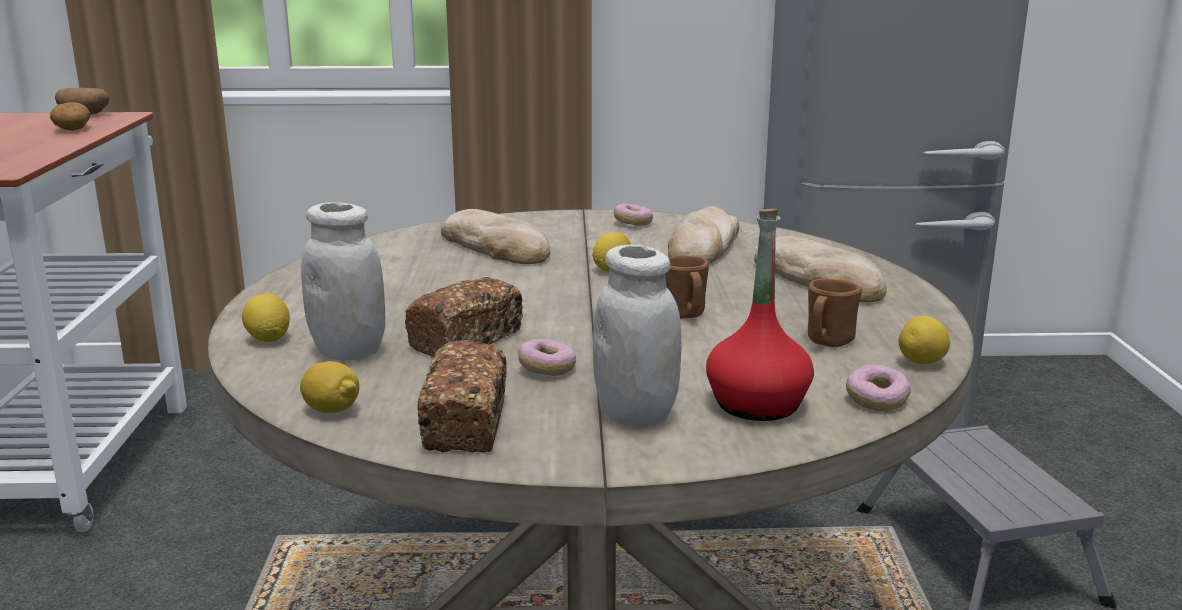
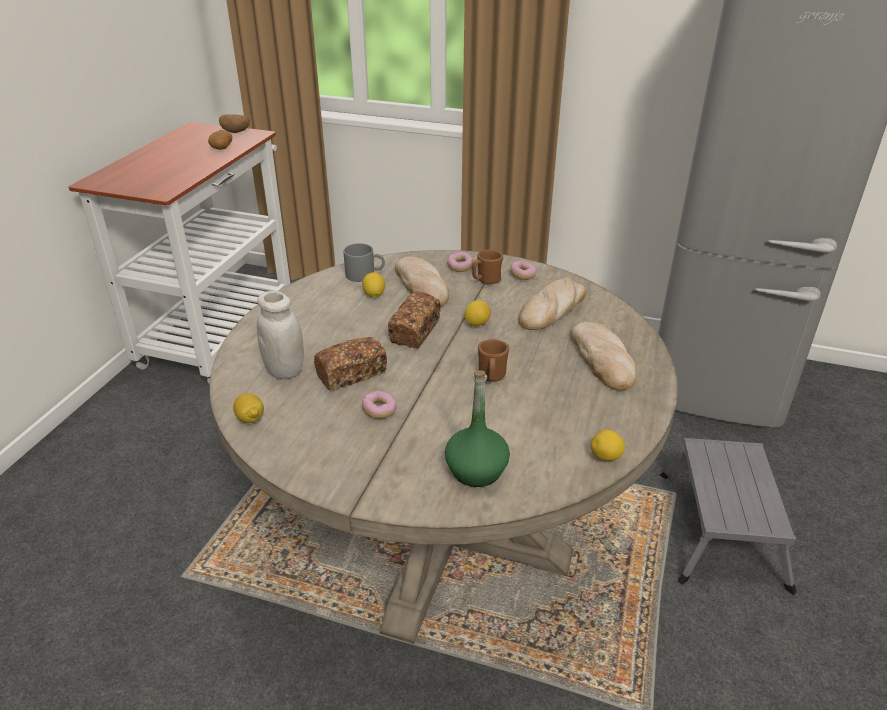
camera: 20 degrees right, 15 degrees up
lemon [242,293,290,342] -> lemon moved to [362,272,385,298]
bread [417,340,507,453] -> bread moved to [388,291,441,349]
white jar [593,245,682,428] -> none
red bottle [706,209,814,421] -> green bottle [445,370,510,487]
brown mug [808,279,862,347] -> brown mug moved to [472,250,503,285]
donut [846,365,911,411] -> donut moved to [447,252,473,272]
none -> grey mug [343,243,385,282]

